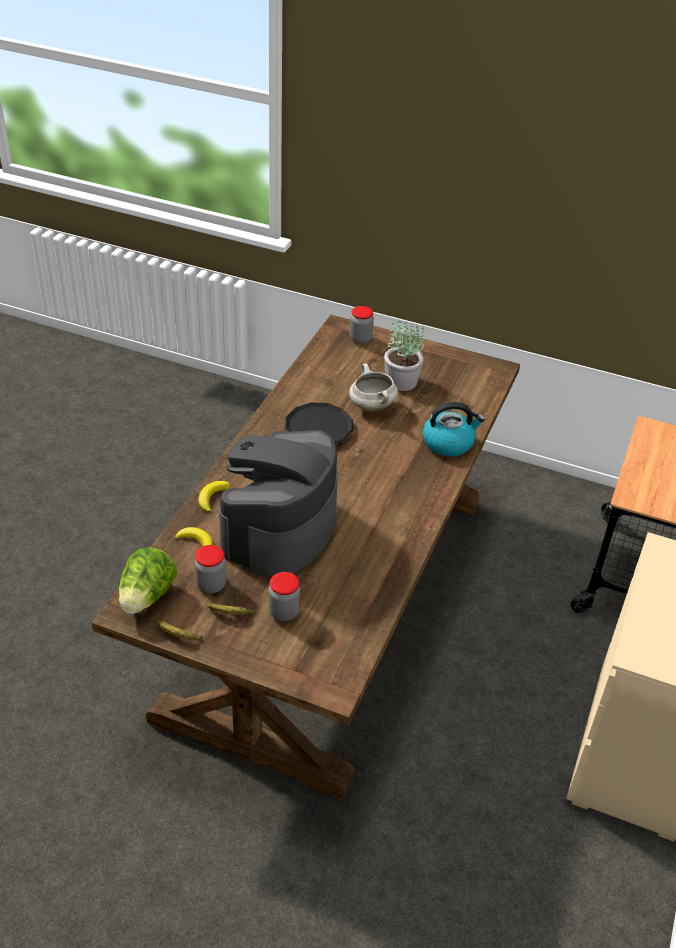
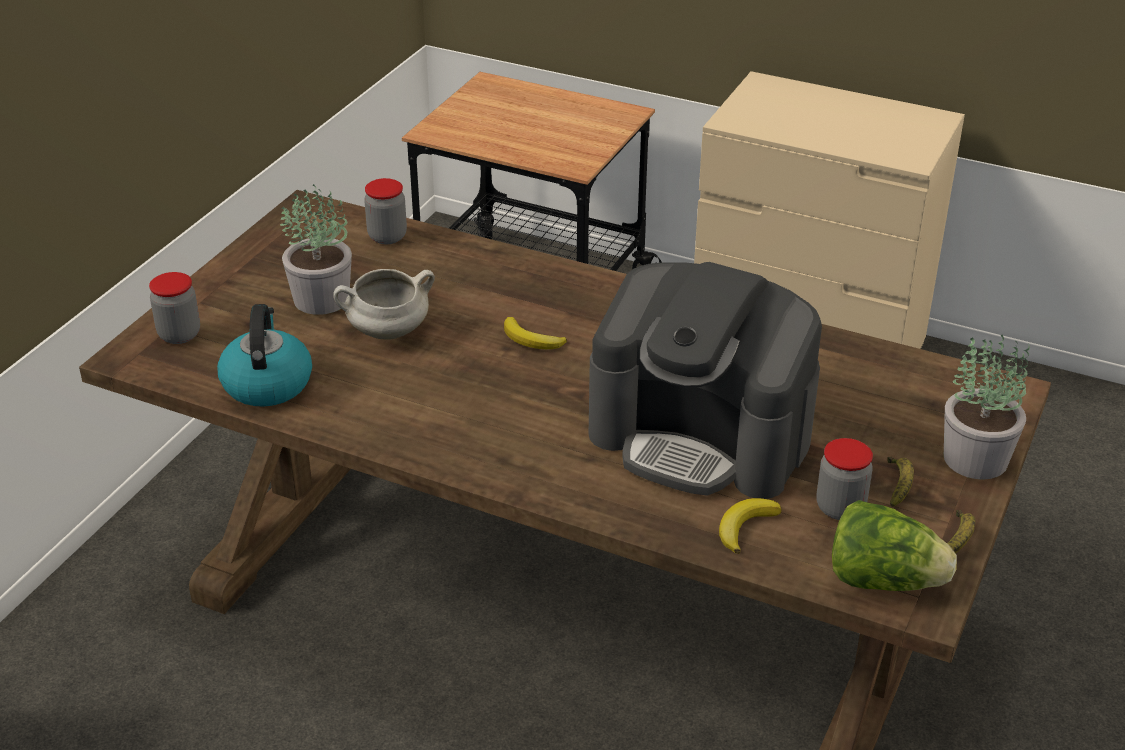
camera: 85 degrees left, 5 degrees down
banana [198,481,231,513] -> banana moved to [504,317,567,349]
jar [269,572,300,621] -> jar moved to [364,178,407,244]
black plate [285,402,353,444] -> none
kettle [423,402,485,457] -> kettle moved to [217,304,312,406]
none -> potted plant [944,334,1030,479]

